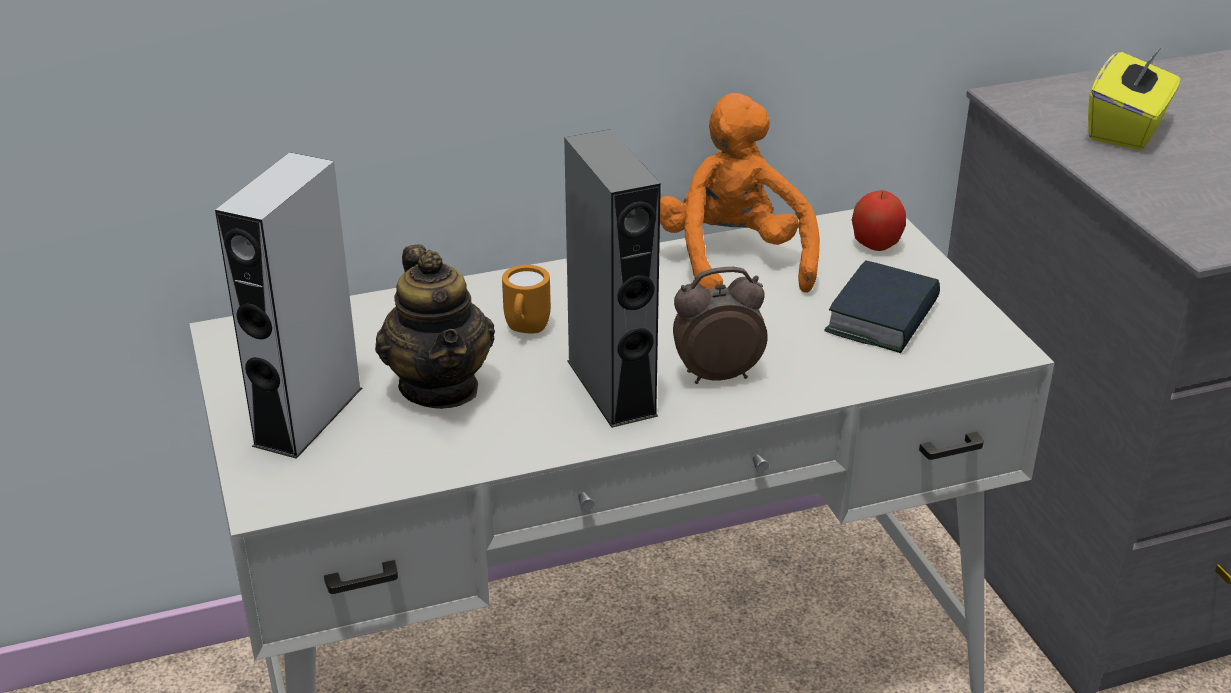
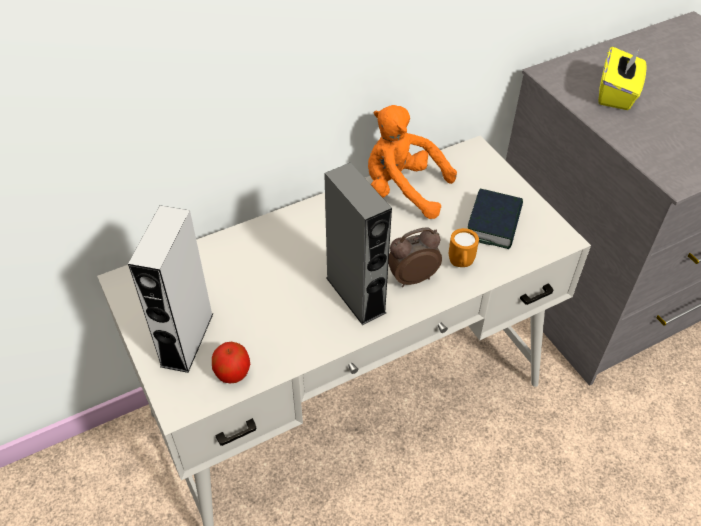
camera: 10 degrees left, 15 degrees up
teapot [375,245,495,409] -> none
orange mug [502,265,551,333] -> orange mug moved to [449,228,479,267]
orange plush toy [660,93,820,293] -> orange plush toy turned 45 degrees counterclockwise [368,105,457,219]
apple [852,190,906,251] -> apple moved to [212,342,250,383]

